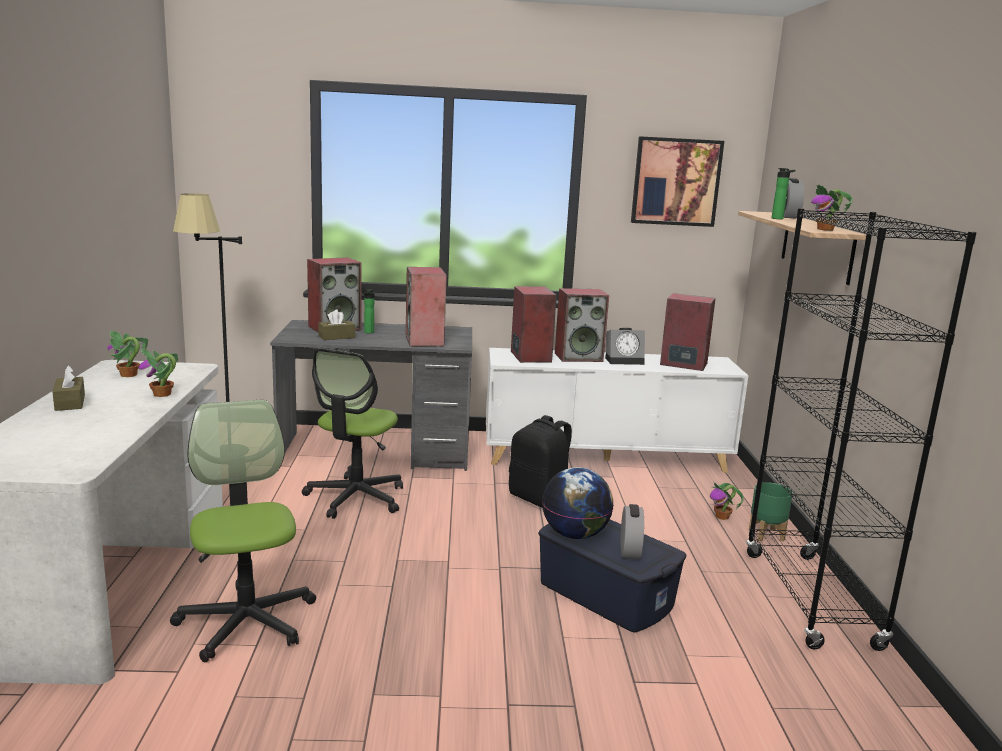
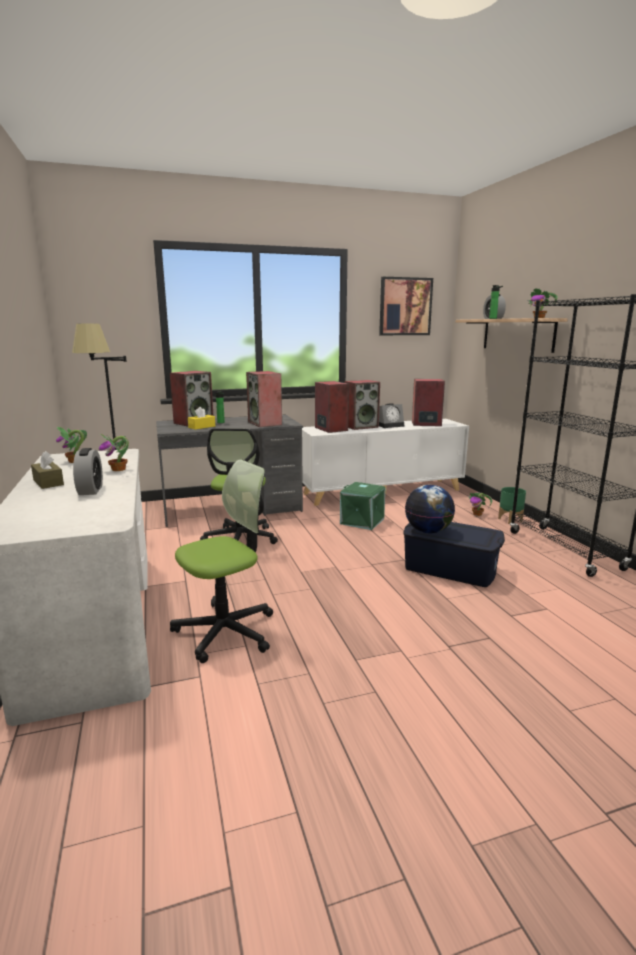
camera: 15 degrees left, 0 degrees up
office chair [170,400,316,662] -> office chair turned 90 degrees clockwise [170,459,273,663]
brown tissue box [318,310,355,340] -> yellow tissue box [188,407,215,430]
black backpack [509,415,572,508] -> green storage box [340,482,386,530]
alarm clock [620,504,644,559] -> alarm clock moved to [73,448,103,495]

